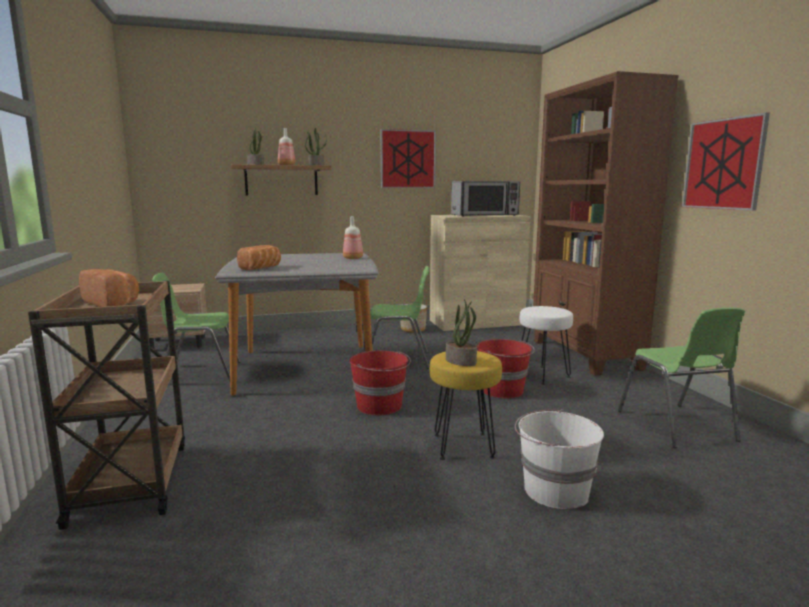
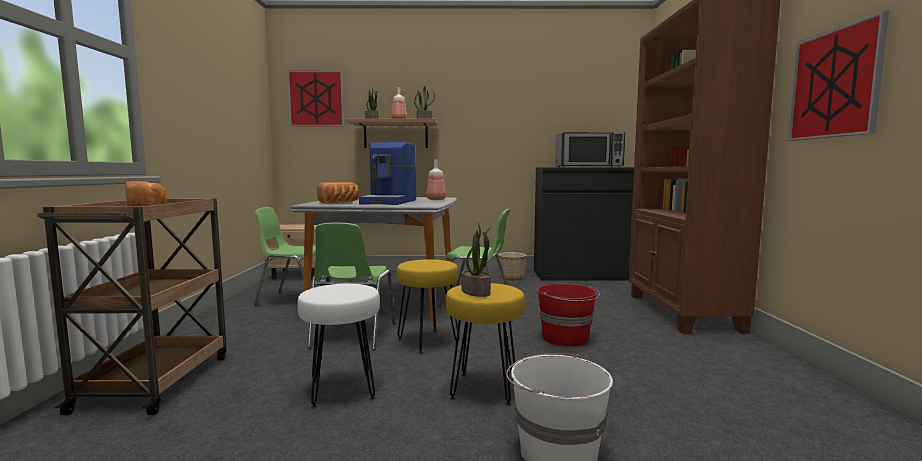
camera: 15 degrees right, 5 degrees down
red bucket [349,351,411,415] -> yellow stool [397,259,460,354]
picture [380,129,436,188] -> picture moved to [287,71,344,126]
beige cabinet [430,215,530,331] -> black cabinet [534,167,634,281]
white stool [520,306,573,385] -> white stool moved to [297,284,380,409]
green chair [618,308,745,448] -> green chair moved to [307,223,395,350]
none -> coffee machine [359,142,416,205]

